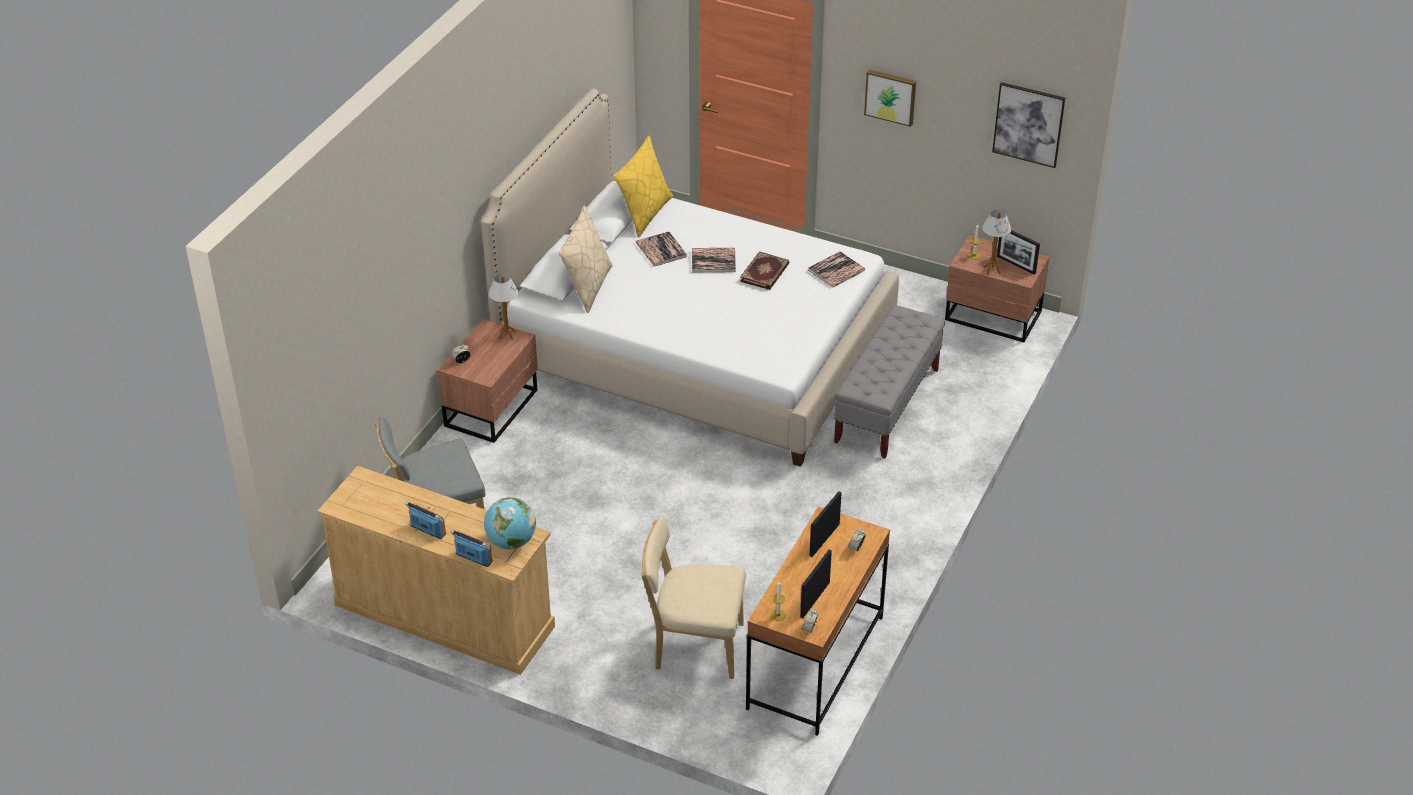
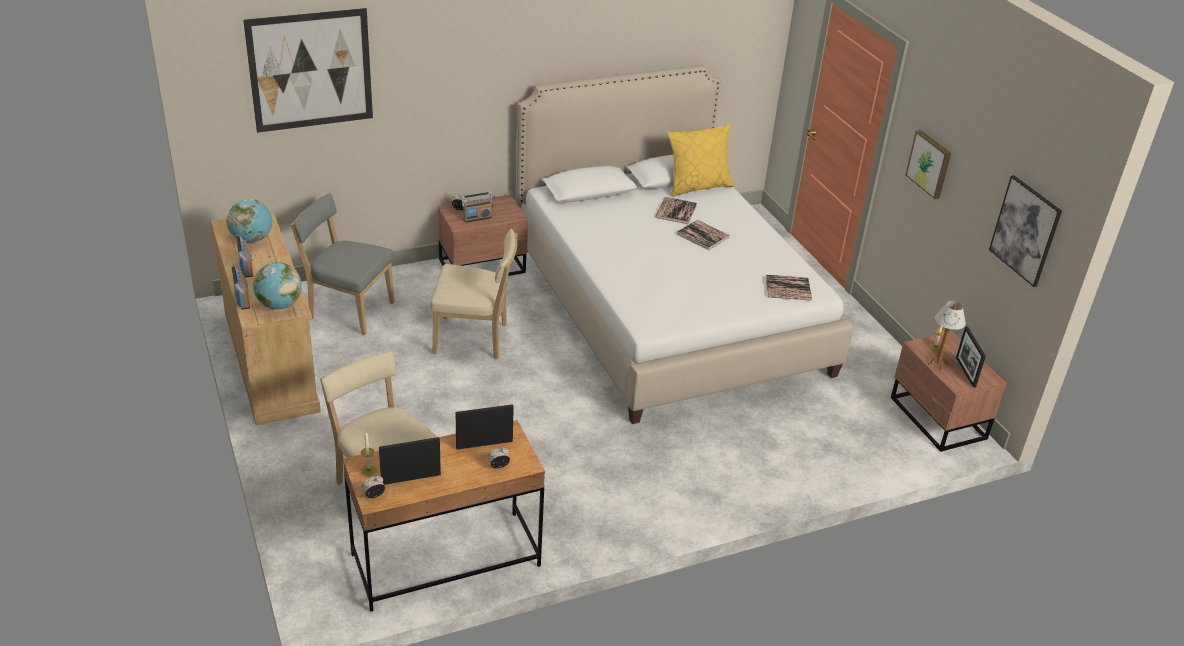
camera: 40 degrees right, 5 degrees down
table lamp [488,273,518,340] -> none
beige pillow [558,205,613,313] -> none
book [740,251,790,290] -> none
grey bench [834,305,945,458] -> none
none -> globe [227,199,272,243]
none -> picture [243,8,373,133]
none -> beige chair [430,229,518,359]
none -> radio [461,192,493,223]

